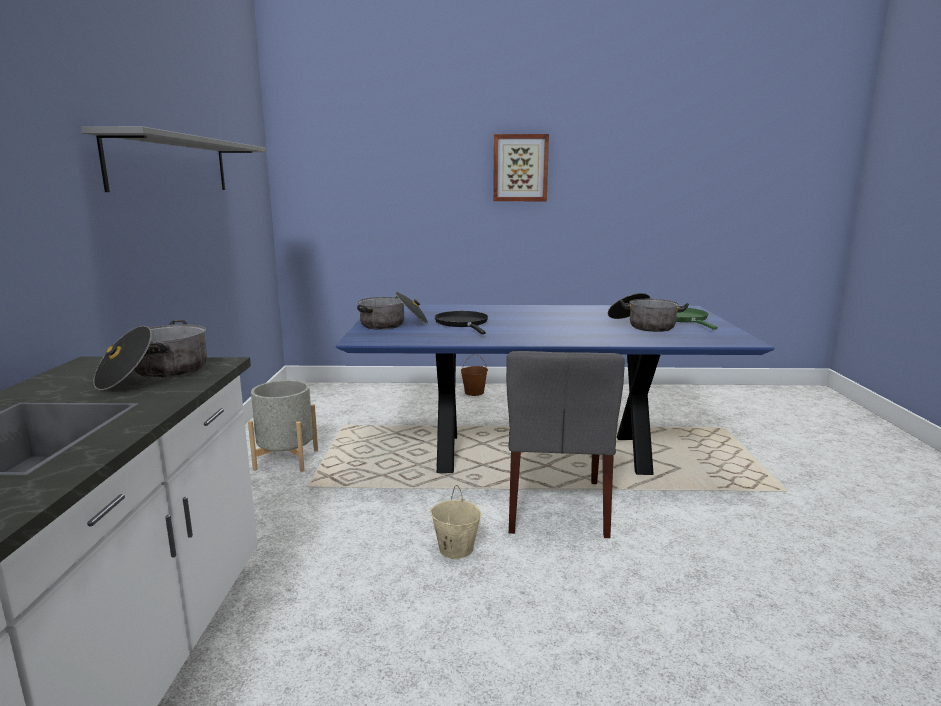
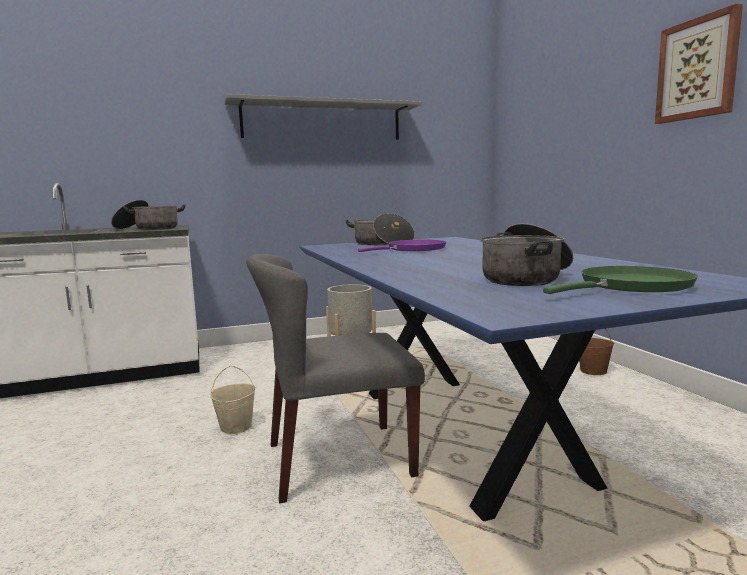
camera: 70 degrees right, 5 degrees down
black frying pan [434,311,488,334] -> purple frying pan [358,240,446,252]

